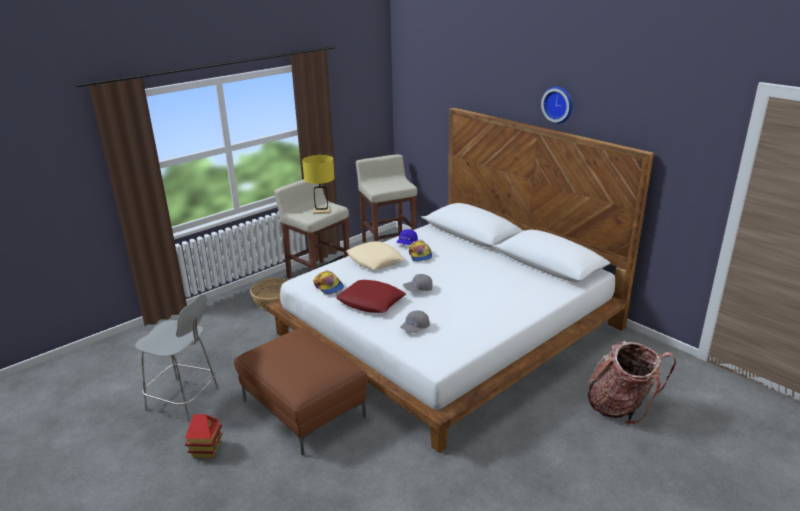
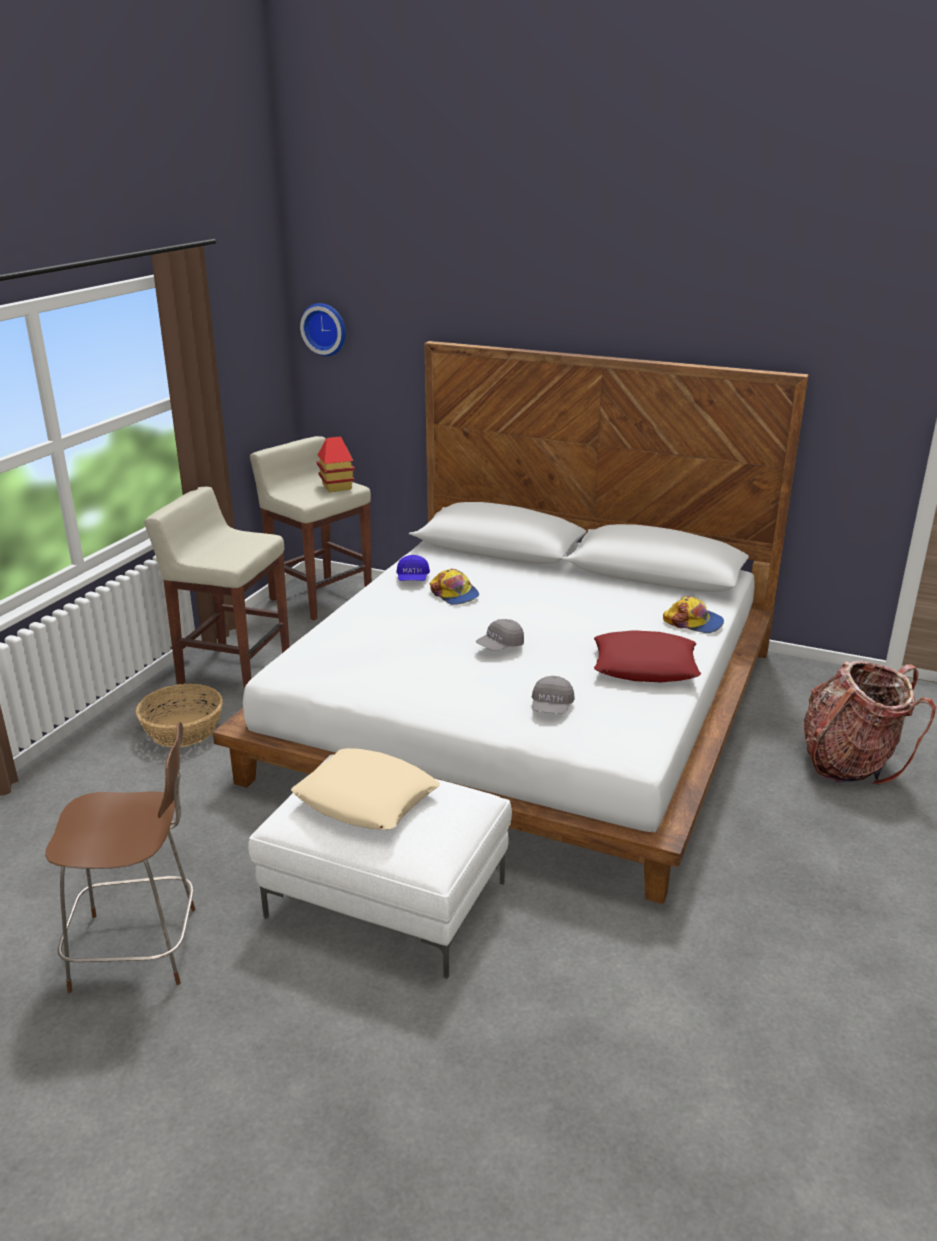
camera: 25 degrees left, 0 degrees up
grey chair [135,294,219,421] -> brown chair [45,722,195,993]
toy house [185,414,222,458] -> toy house moved to [316,436,355,492]
brown ottoman [234,328,368,455] -> white ottoman [248,754,512,979]
yellow table lamp [302,154,335,214] -> none
cap [313,271,344,294] -> cap moved to [663,596,724,633]
red pillow [336,280,406,313] -> red pillow moved to [594,630,701,682]
beige pillow [346,241,404,270] -> beige pillow moved to [291,748,440,830]
wall clock [541,86,573,124] -> wall clock moved to [300,303,346,356]

